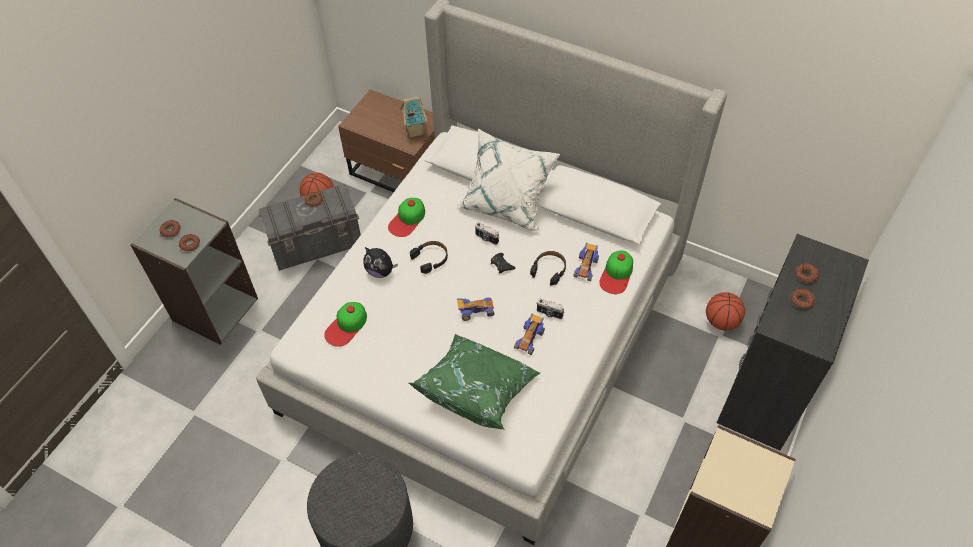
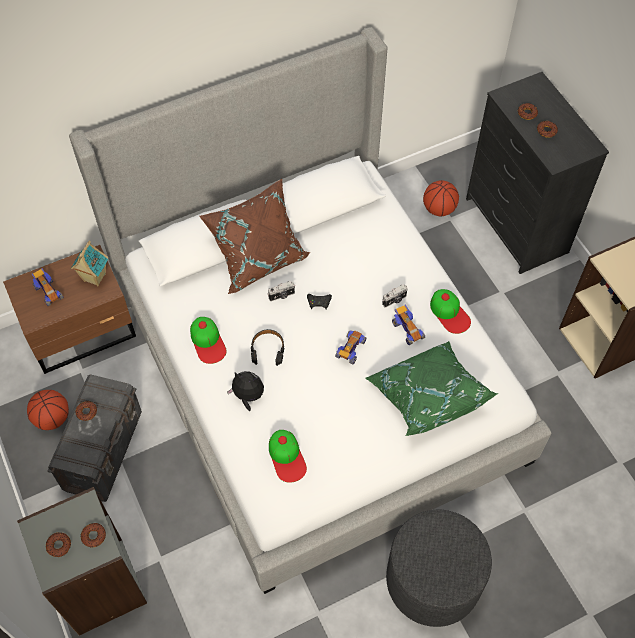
camera: 55 degrees left, 5 degrees up
plush toy [363,247,398,278] -> plush toy turned 135 degrees counterclockwise [227,371,264,411]
white pillow [456,129,560,231] -> brown pillow [199,179,311,294]
black headphones [530,251,566,286] -> none
toy car [573,243,599,281] -> toy car moved to [32,268,64,306]
cap [599,251,633,294] -> cap moved to [430,289,471,334]

